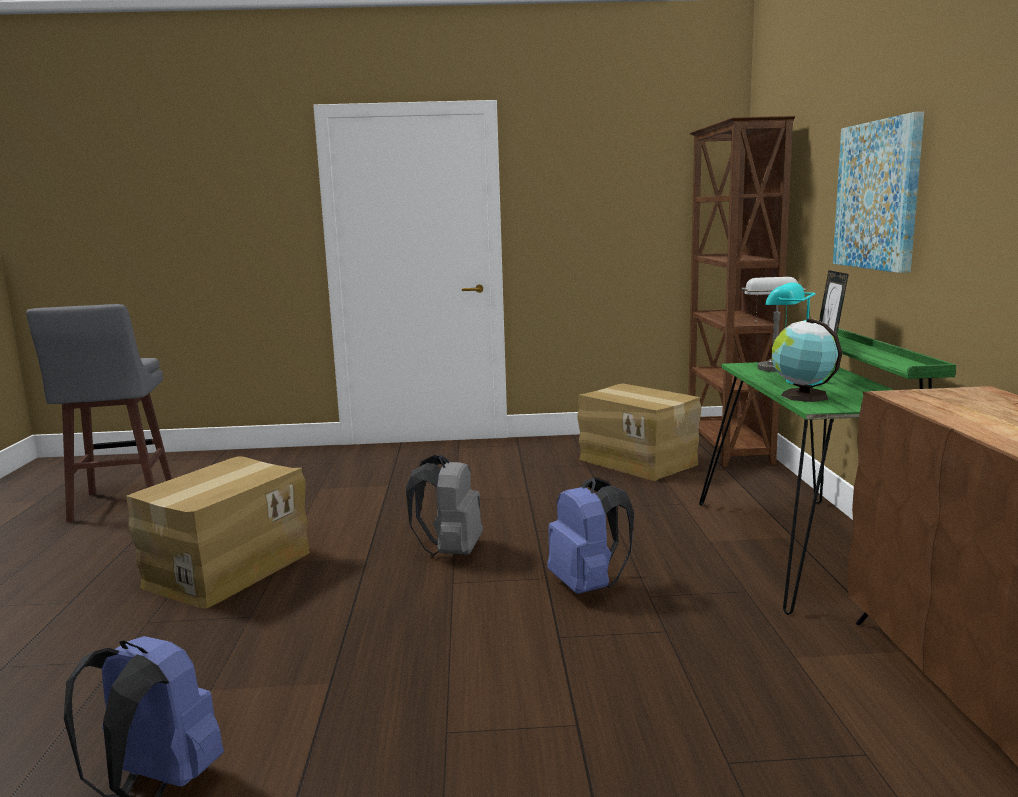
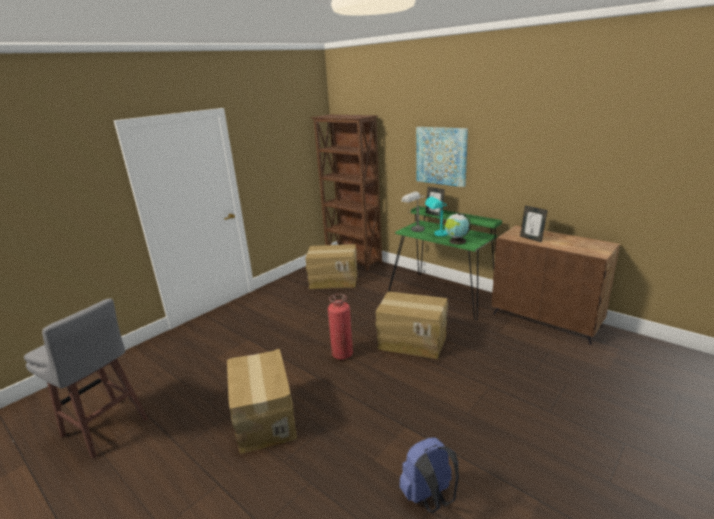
camera: 45 degrees left, 10 degrees up
grey backpack [406,455,483,555] -> fire extinguisher [328,294,353,360]
blue backpack [547,477,634,594] -> cardboard box [375,292,448,359]
none -> picture frame [520,206,548,242]

